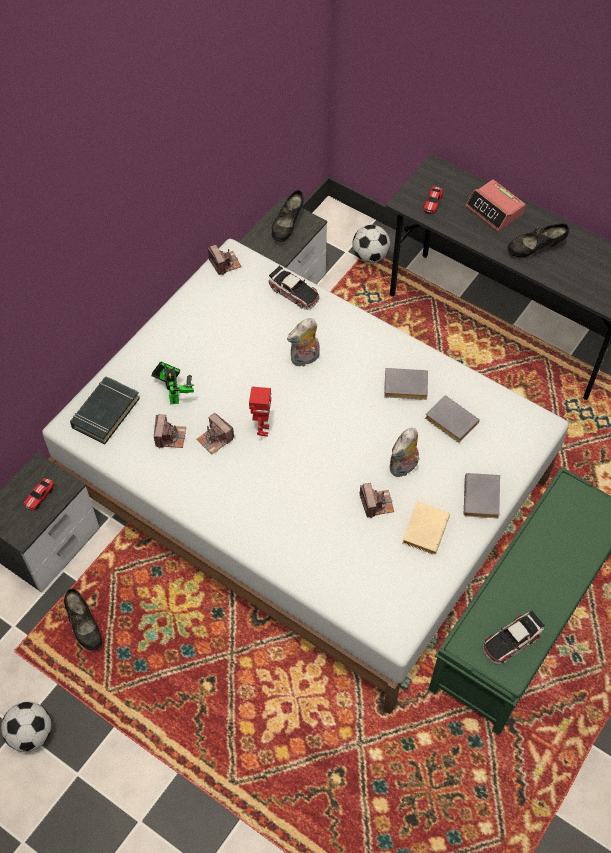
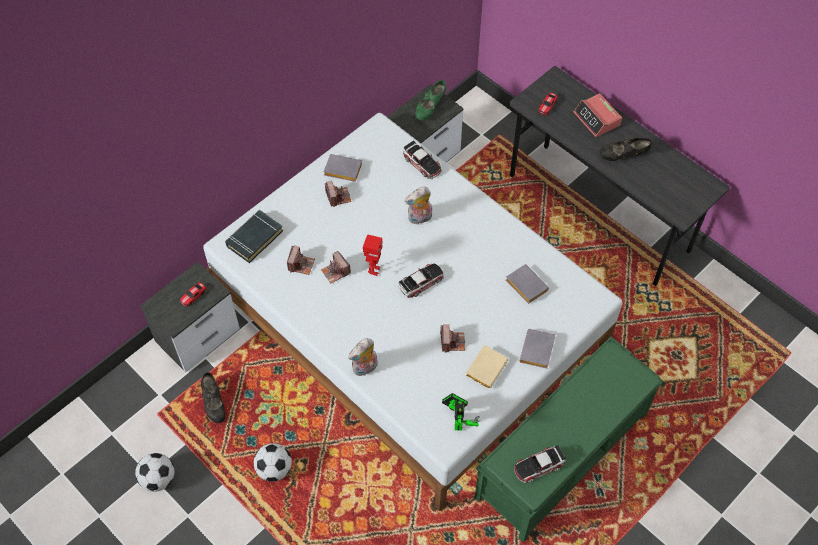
camera: 10 degrees right, 0 degrees up
toy robot [152,362,194,404] -> toy robot moved to [442,393,480,431]
camera [208,245,241,275] -> camera moved to [325,181,351,207]
black shoe [272,190,304,242] -> green shoe [415,80,446,121]
football [352,225,390,263] -> football moved to [254,443,292,482]
grey book [384,368,428,400] -> grey book moved to [324,154,362,182]
plush toy [389,428,419,478] -> plush toy moved to [348,338,378,376]
none -> toy car [398,263,444,298]

